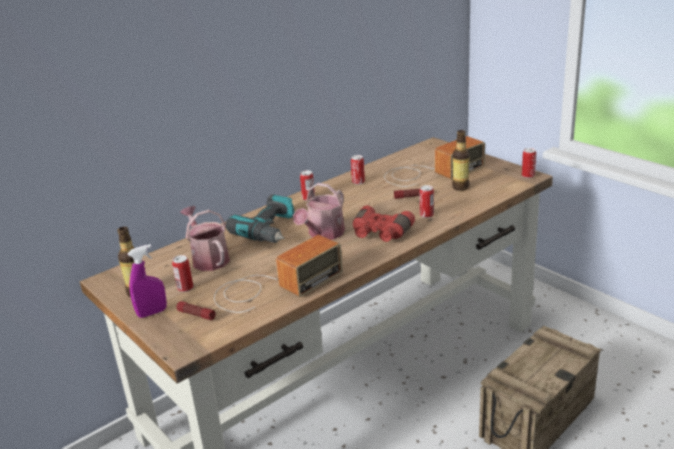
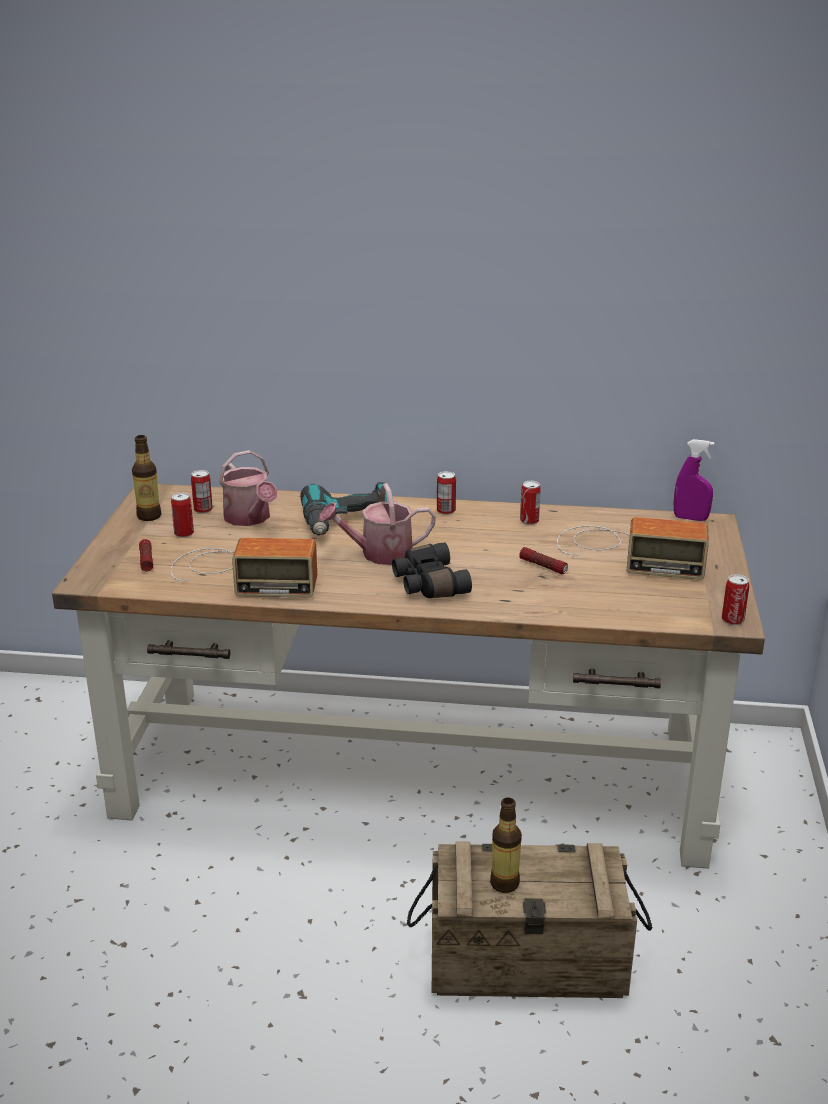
camera: 45 degrees right, 0 degrees up
purple spray bottle [127,244,167,318] -> purple spray bottle moved to [674,439,714,521]
watering can [180,206,230,271] -> watering can turned 135 degrees clockwise [219,450,277,526]
red binoculars [353,206,415,242] -> black binoculars [392,542,472,598]
can [419,185,434,218] -> can moved to [191,470,213,513]
bottle [452,130,470,191] -> bottle moved to [490,798,522,893]

